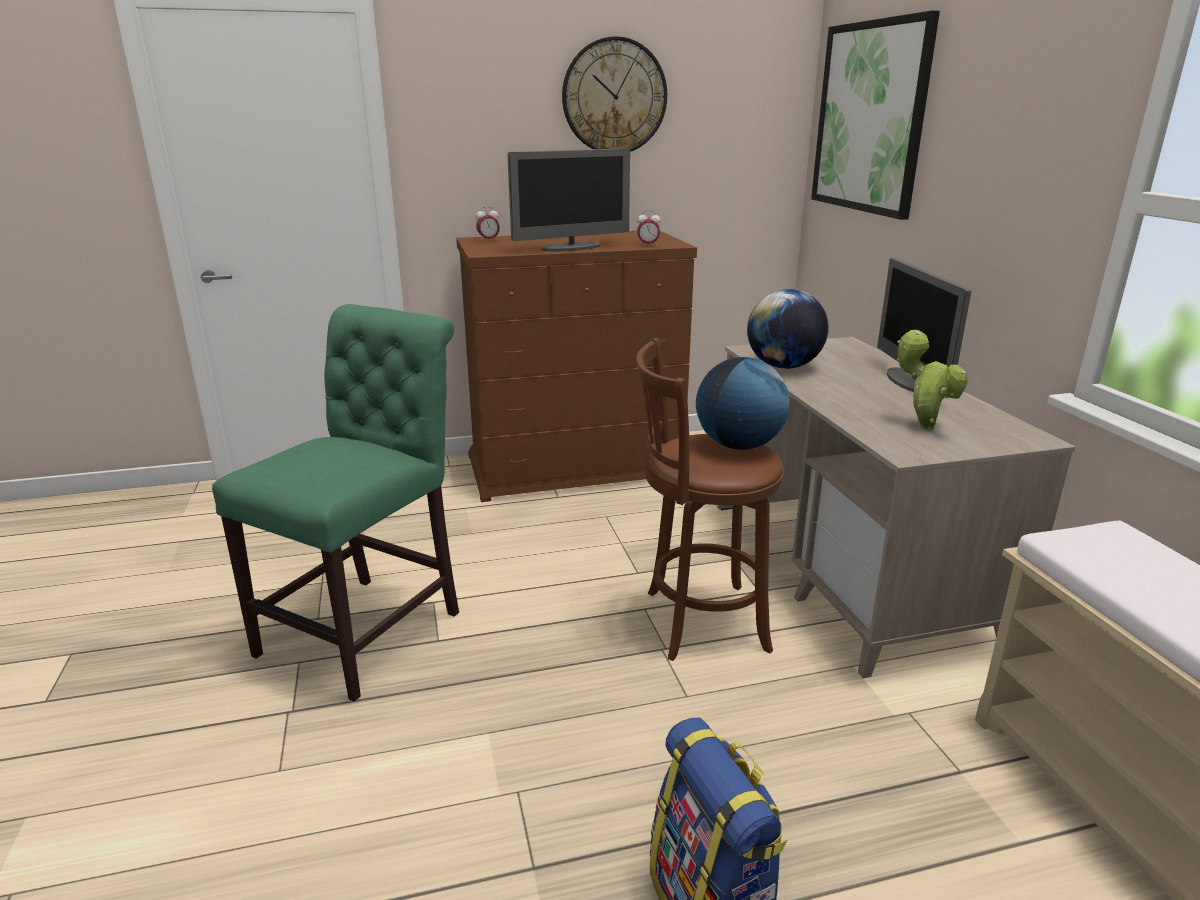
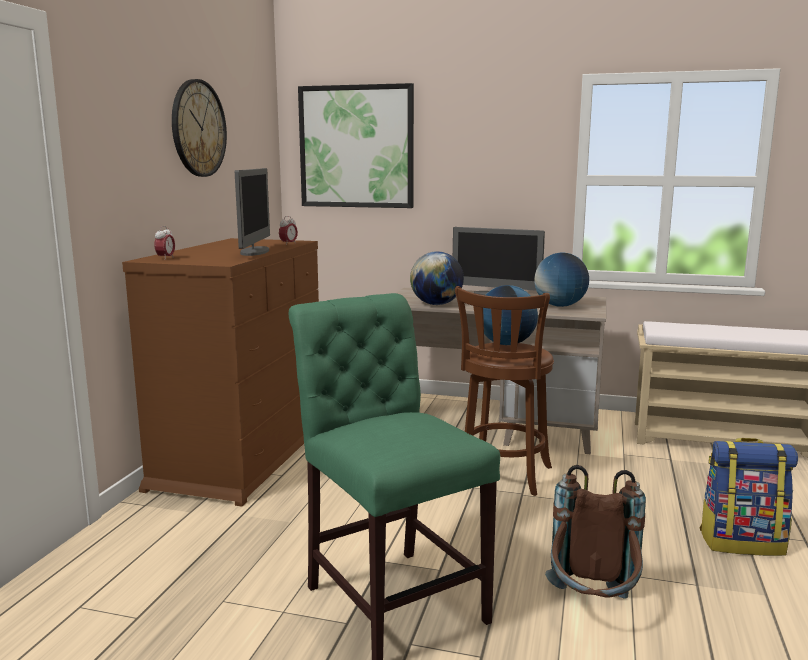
camera: 60 degrees left, 10 degrees down
potted plant [897,330,968,430] -> globe [534,253,589,307]
none -> brown backpack [545,465,646,599]

